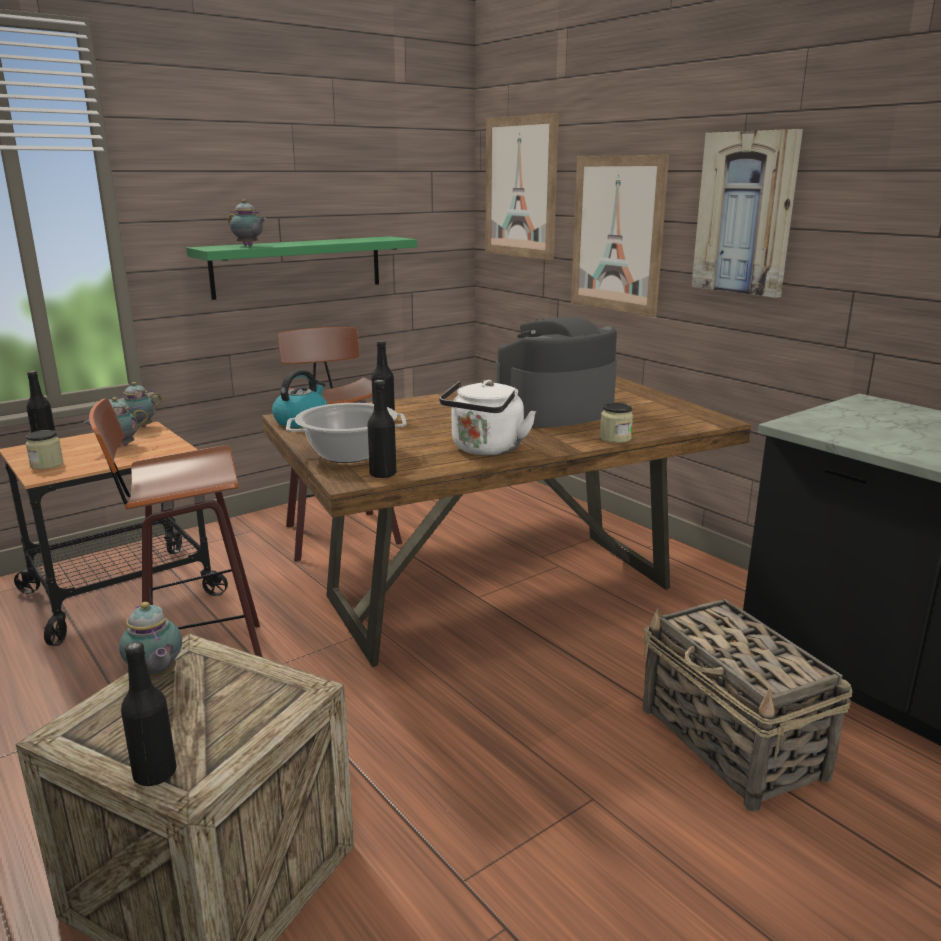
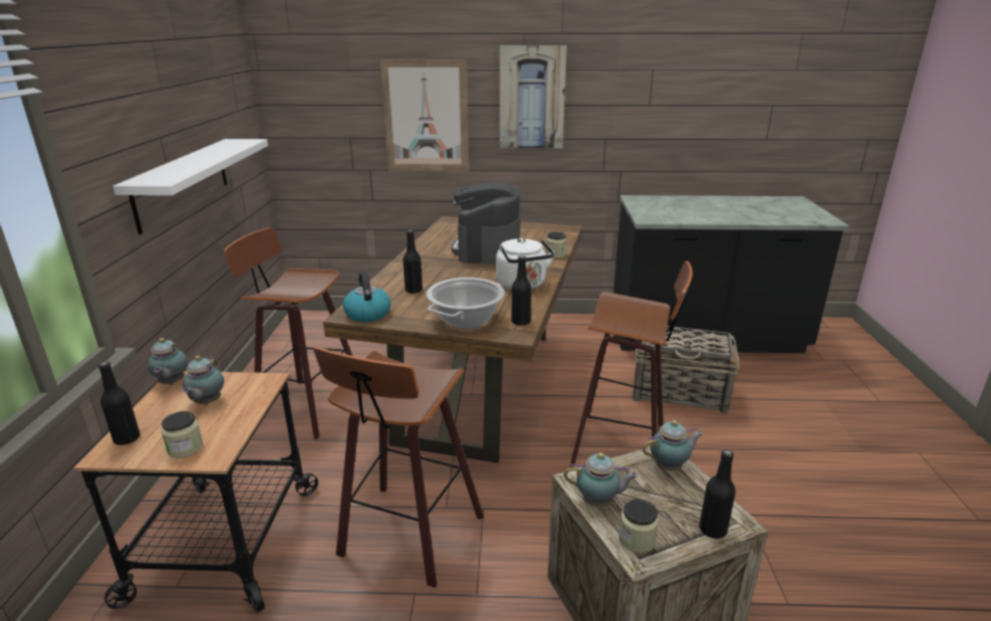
camera: 50 degrees left, 5 degrees up
green shelf [187,236,417,300] -> white shelf [113,139,268,235]
teapot [228,200,266,246] -> teapot moved to [642,420,703,471]
picture [485,113,559,260] -> none
none -> stool [570,261,693,468]
none -> jar [619,499,659,553]

